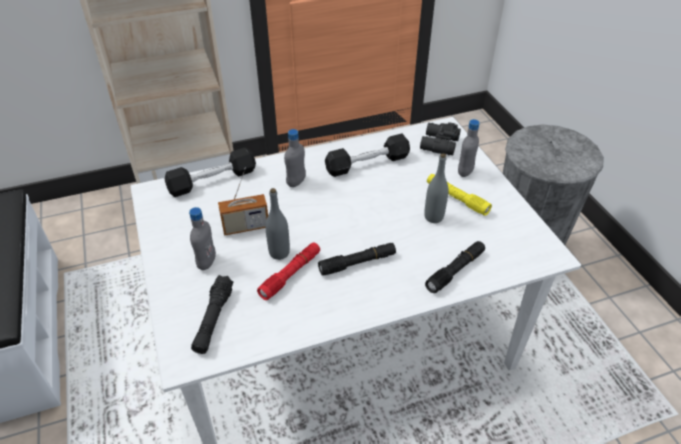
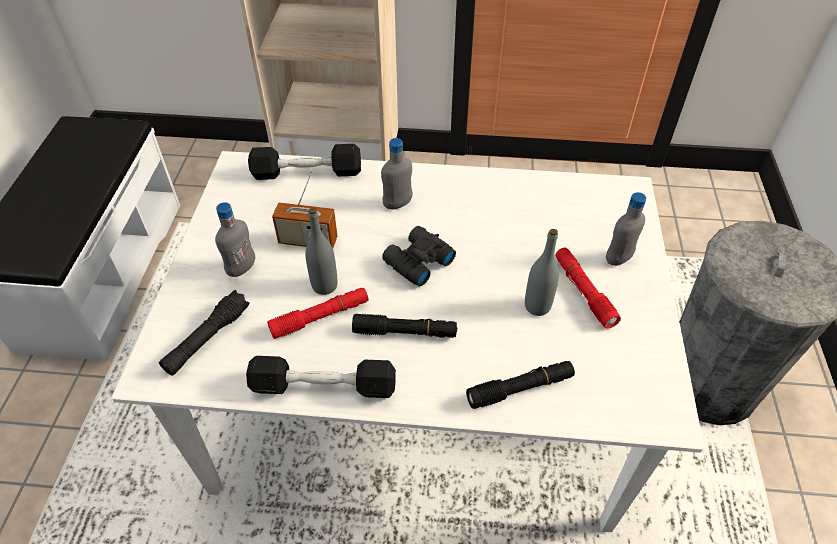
camera: 25 degrees right, 5 degrees up
black dumbbell [325,133,410,177] -> black dumbbell moved to [246,356,396,398]
black binoculars [420,122,461,155] -> black binoculars moved to [382,226,456,286]
yellow flashlight [427,174,492,216] -> red flashlight [555,247,621,329]

